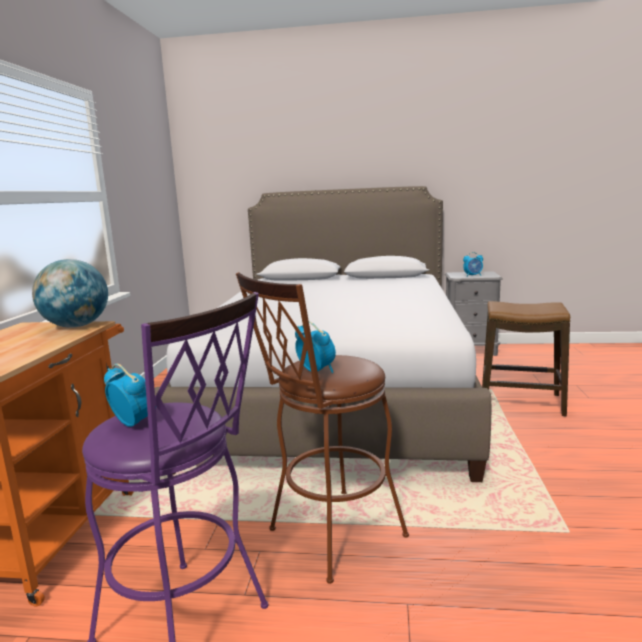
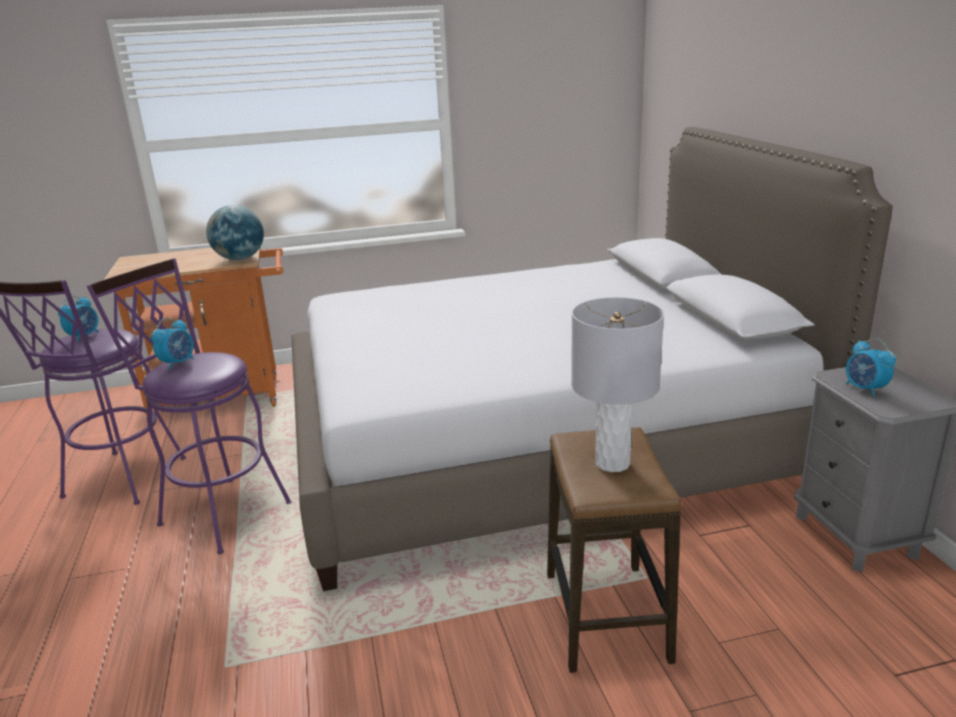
camera: 70 degrees right, 10 degrees up
brown stool [236,272,409,584] -> purple stool [87,258,292,554]
none -> grey table lamp [571,297,664,472]

